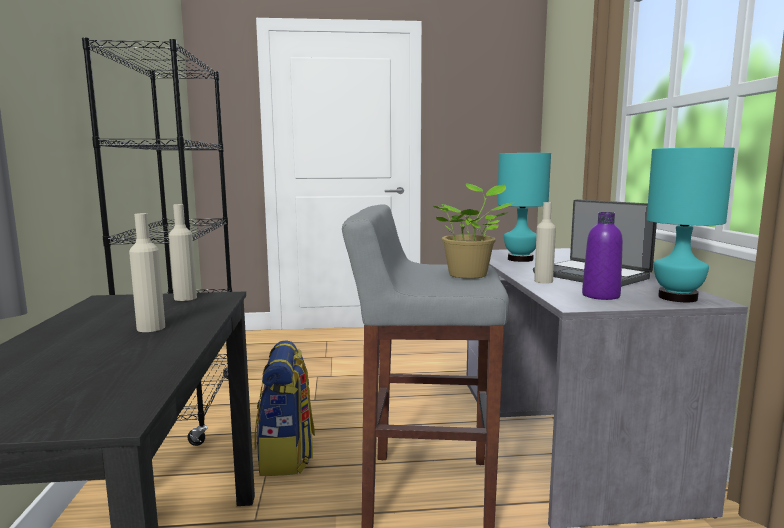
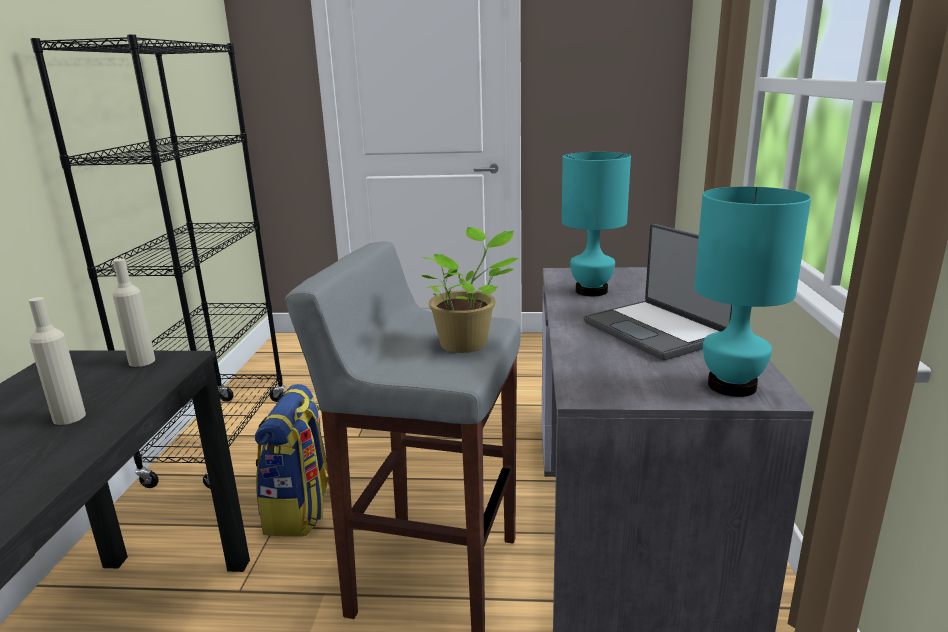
camera: 10 degrees right, 10 degrees up
beige bottle [534,202,556,284] -> none
purple bottle [582,212,623,300] -> none

